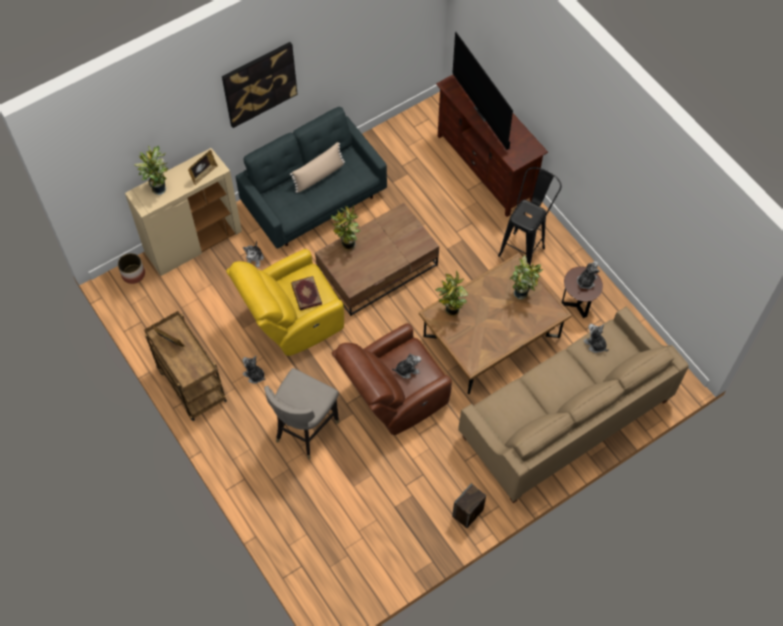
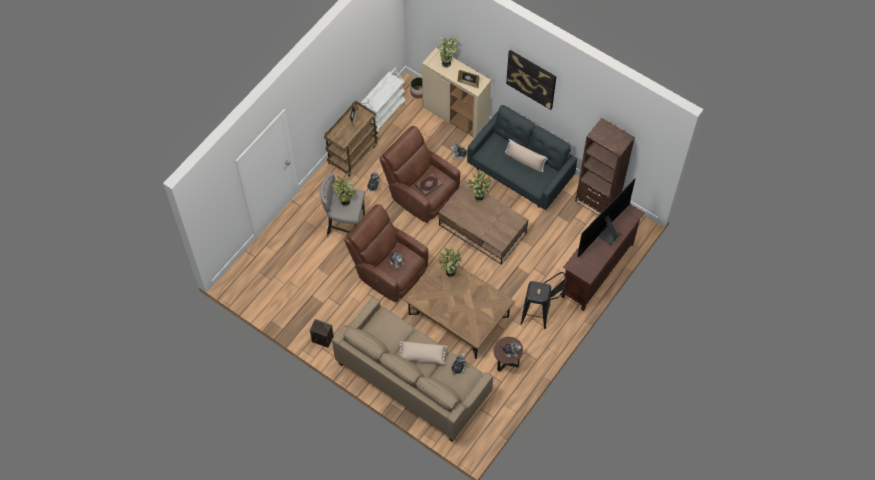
camera: 70 degrees right, 0 degrees up
yellow armchair [226,249,344,356] -> brown armchair [379,126,460,223]
potted plant [510,255,543,299] -> potted plant moved to [331,176,357,206]
none -> white cart [361,67,406,134]
none -> beige pillow [399,341,447,365]
none -> brown bookcase [575,118,635,215]

